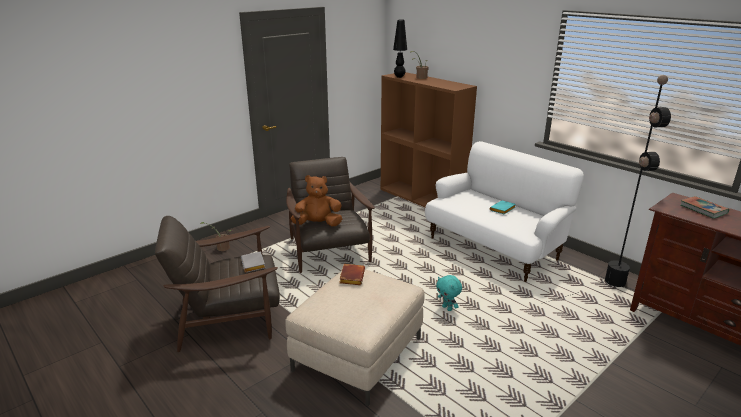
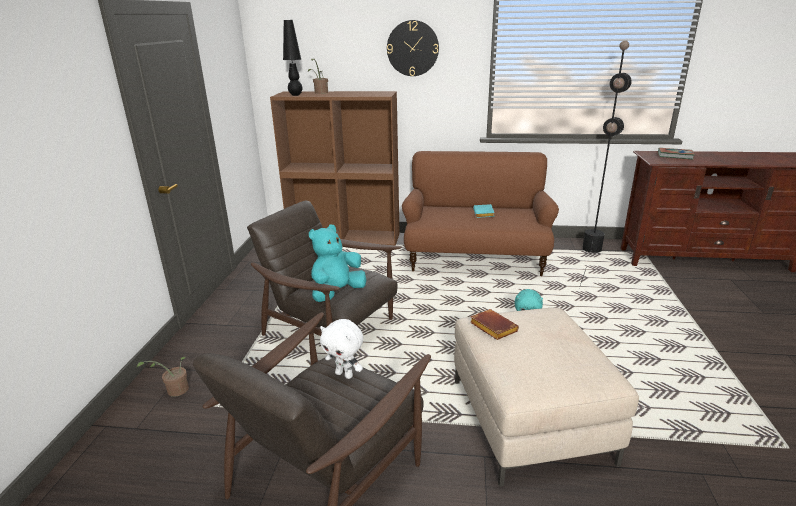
camera: 40 degrees left, 0 degrees up
grey book [241,251,265,272] -> white plush toy [320,319,363,379]
brown plush toy [291,175,342,226] -> turquoise plush toy [309,225,366,302]
white sofa [425,141,584,282] -> brown sofa [402,151,559,276]
none -> wall clock [387,20,439,76]

